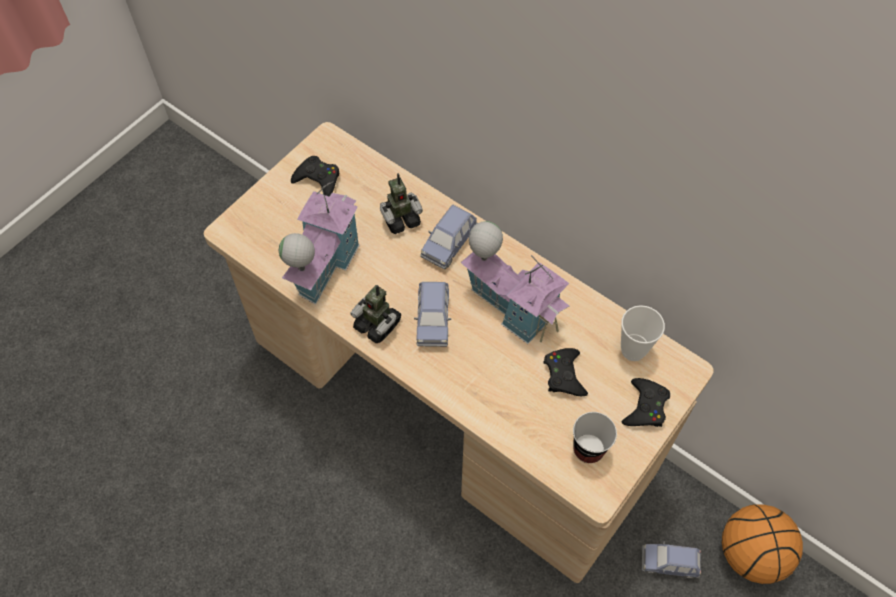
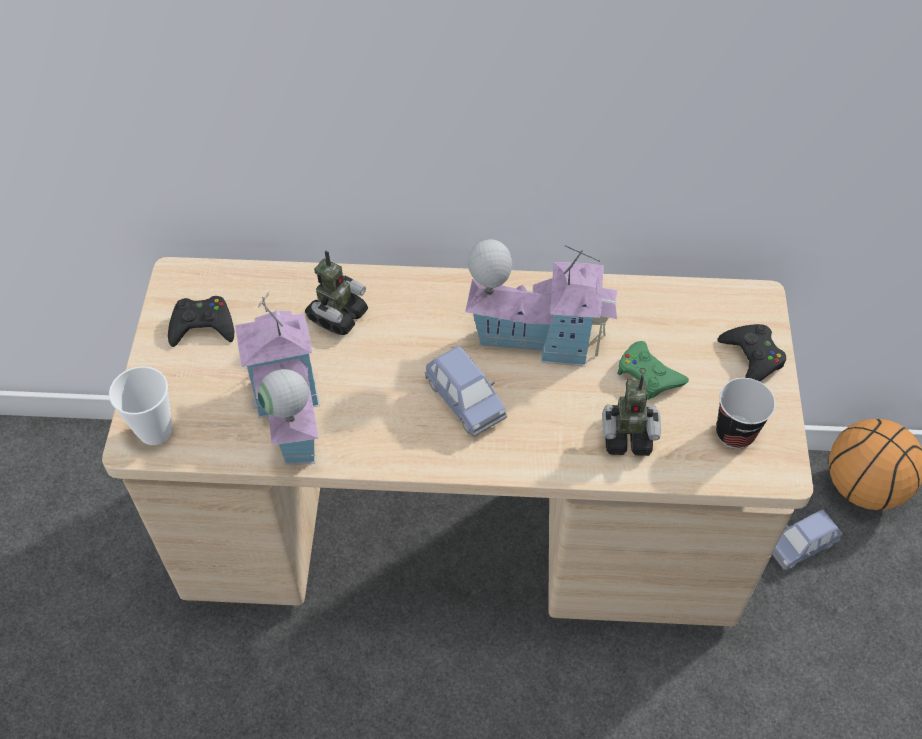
camera: 35 degrees left, 5 degrees down
toy robot [350,285,401,343] -> toy robot moved to [602,374,661,456]
blue toy car [420,205,477,270] -> none
black game controller [544,348,588,396] -> green game controller [617,341,689,400]
cup [621,305,665,361] -> cup moved to [109,366,172,445]

